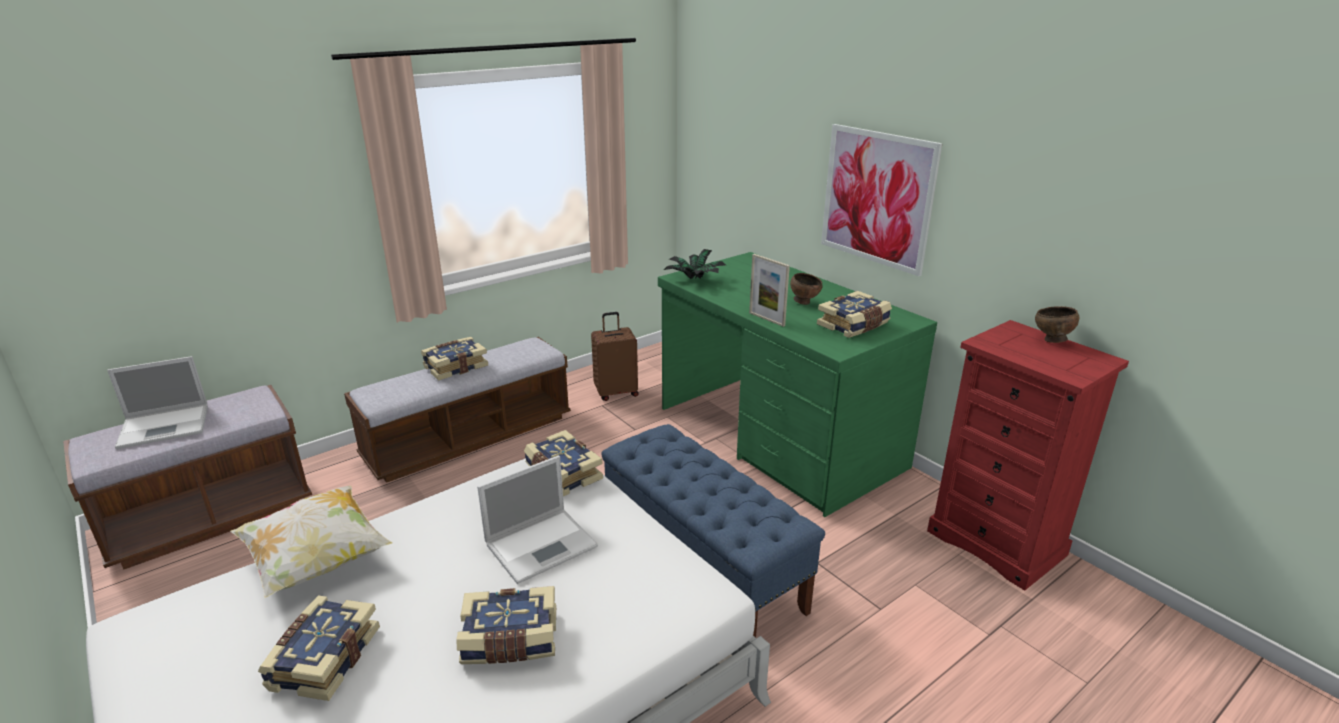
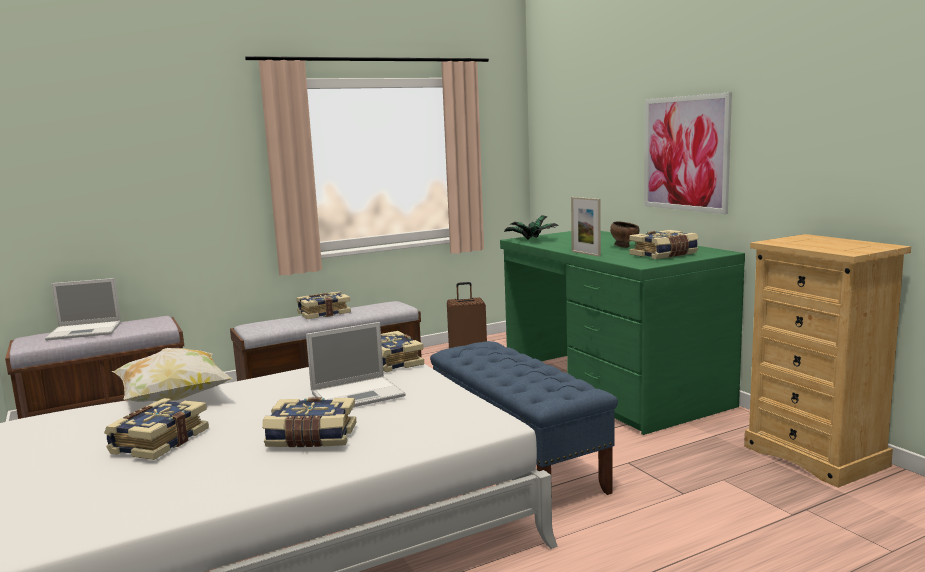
camera: 10 degrees right, 15 degrees down
red dresser [927,320,1129,590] -> beige dresser [744,234,911,488]
brown bowl [1035,306,1079,343] -> none

